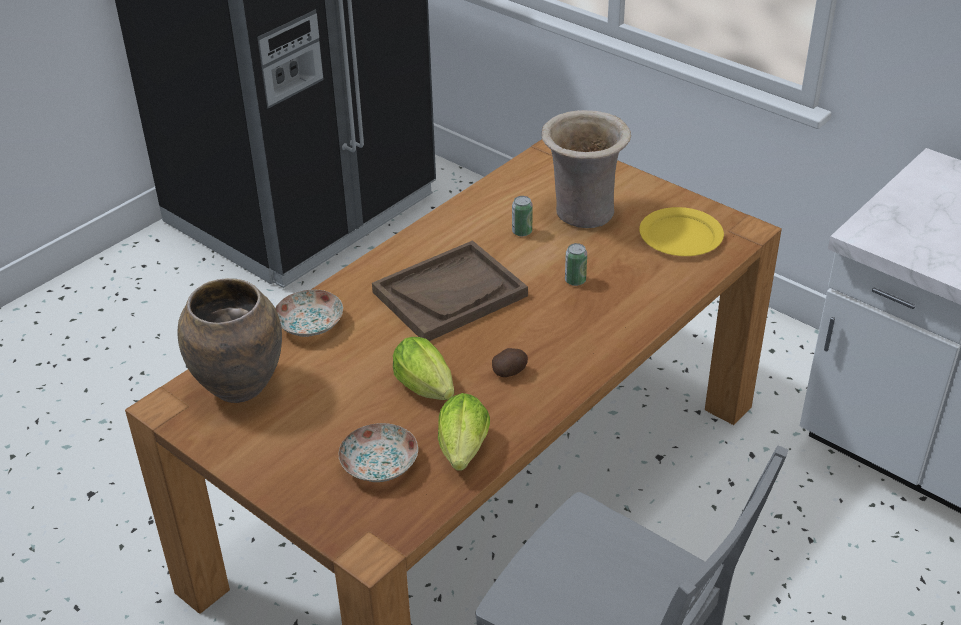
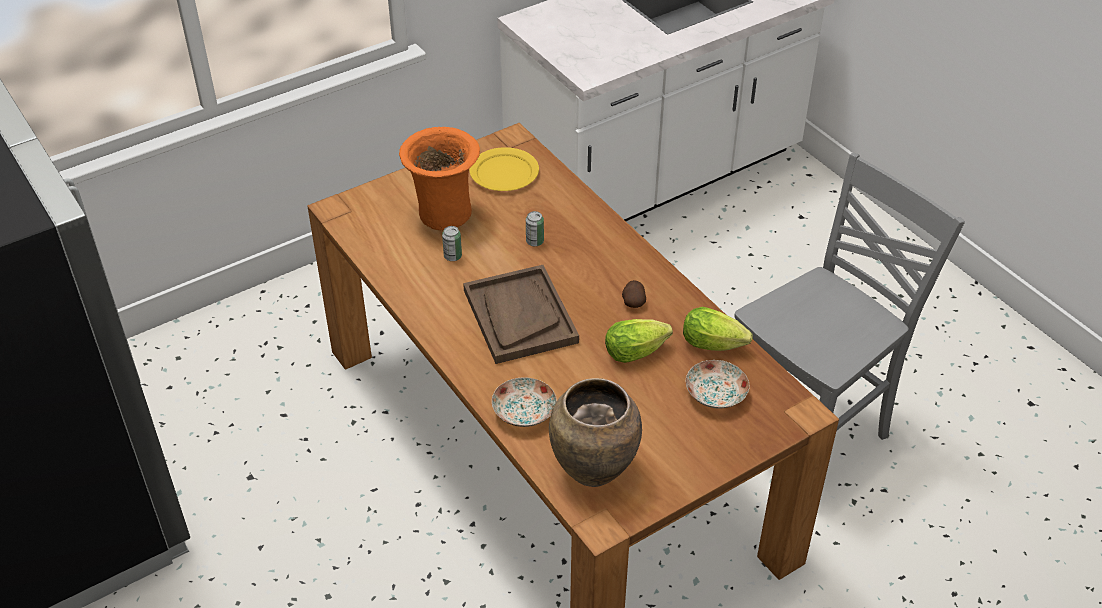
camera: 75 degrees left, 5 degrees up
beige vase [541,110,631,228] -> orange vase [399,127,480,231]

